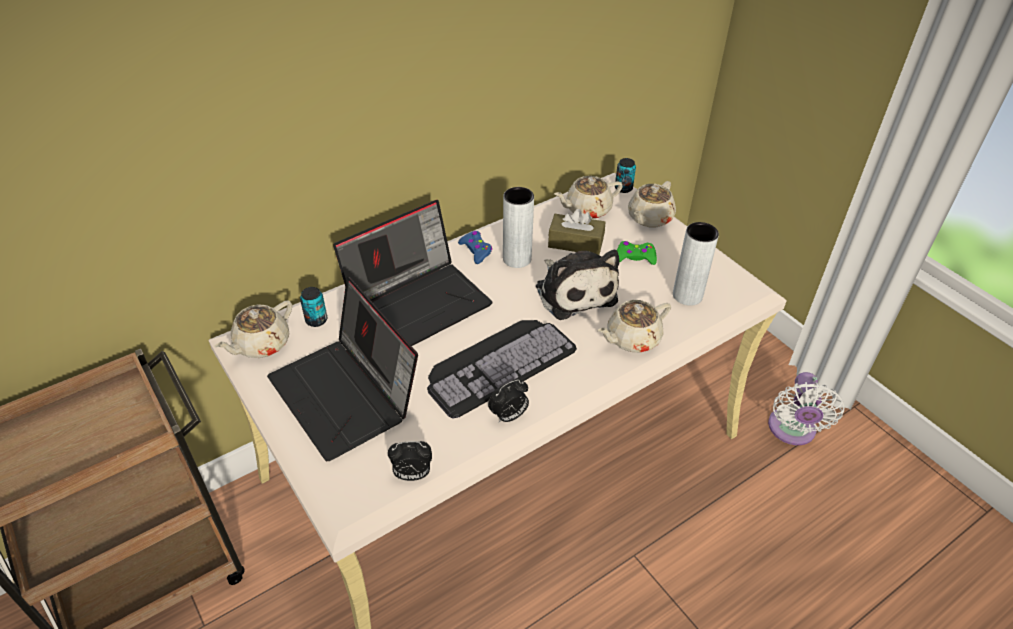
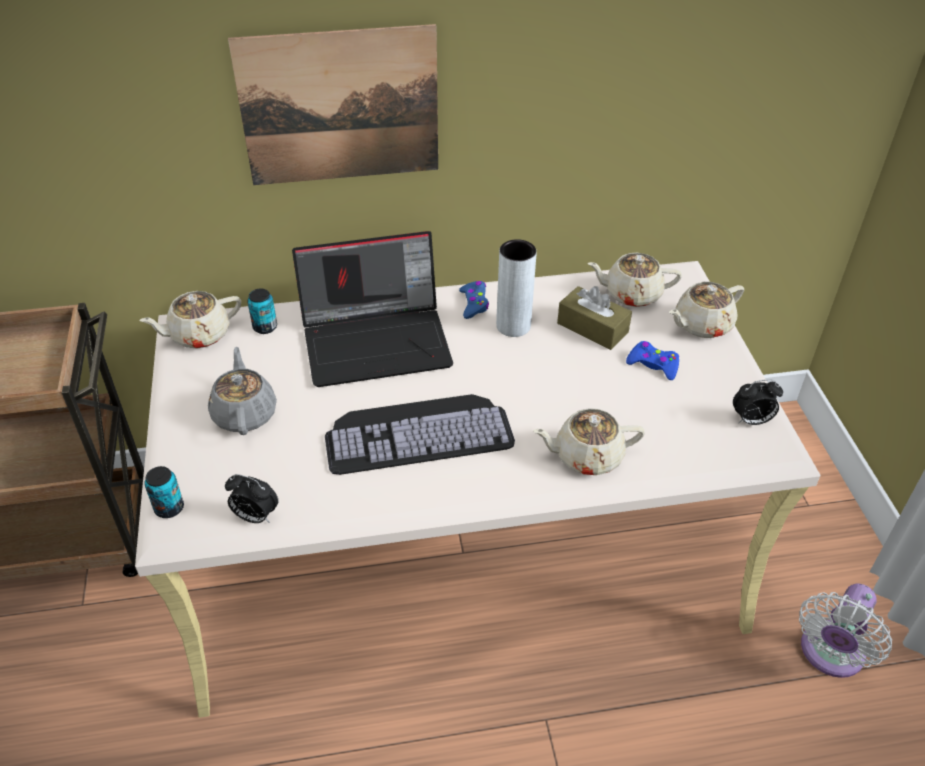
camera: 25 degrees right, 0 degrees up
laptop [267,277,418,461] -> grey teapot [208,347,277,435]
alarm clock [488,380,529,422] -> alarm clock moved to [733,380,783,425]
plush toy [536,250,619,320] -> none
can [615,158,636,193] -> can moved to [145,466,184,518]
green game controller [617,241,657,265] -> blue game controller [626,341,679,380]
grey vase [673,222,719,306] -> none
none -> picture [228,24,438,185]

